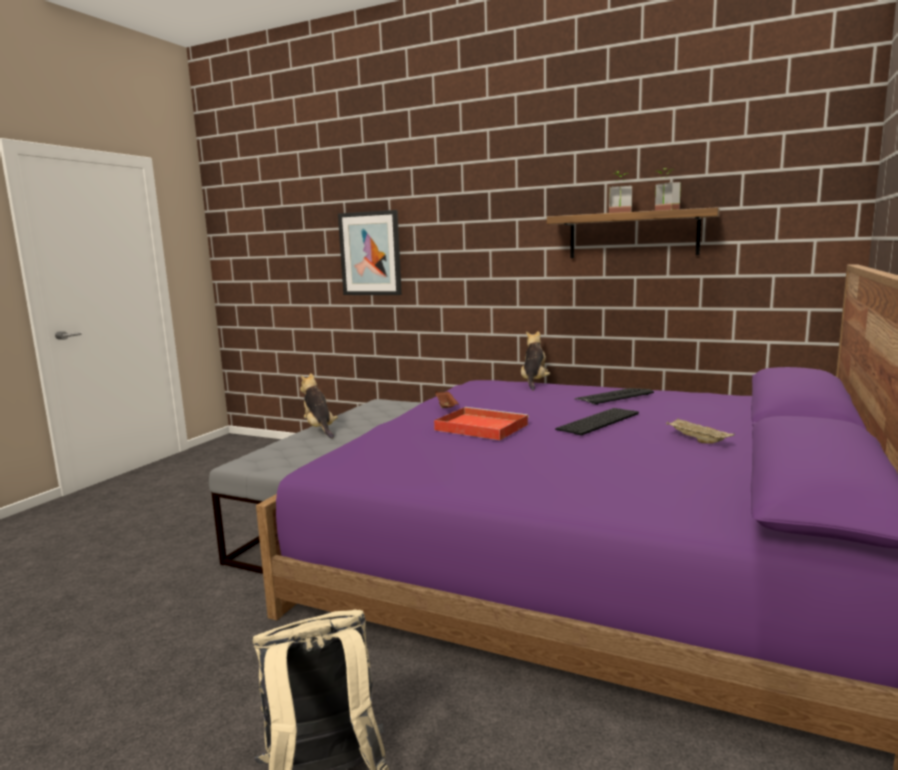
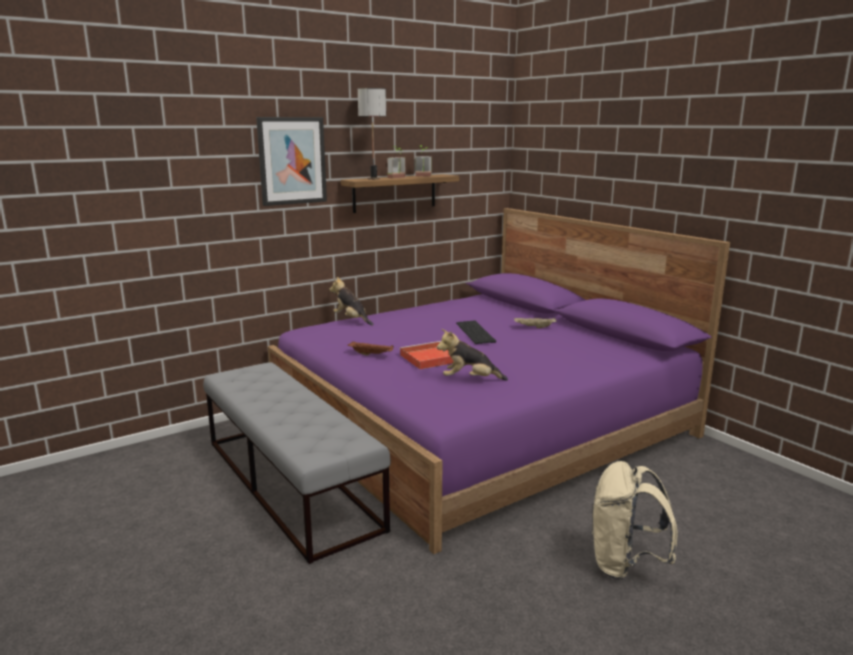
camera: 60 degrees left, 5 degrees up
plush toy [300,373,338,438] -> plush toy moved to [437,329,508,381]
picture [338,210,402,295] -> picture moved to [256,117,327,206]
keyboard [574,388,654,405] -> none
none -> table lamp [358,88,386,180]

